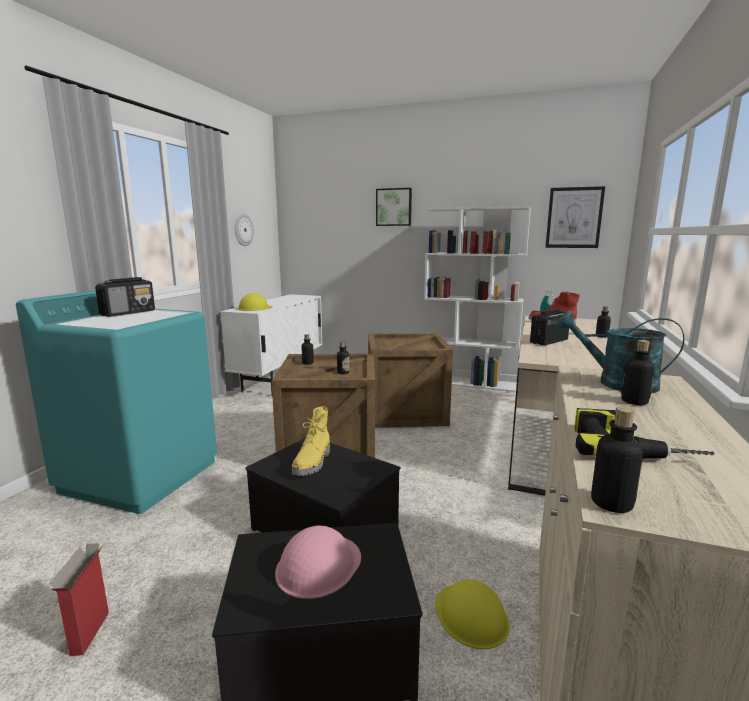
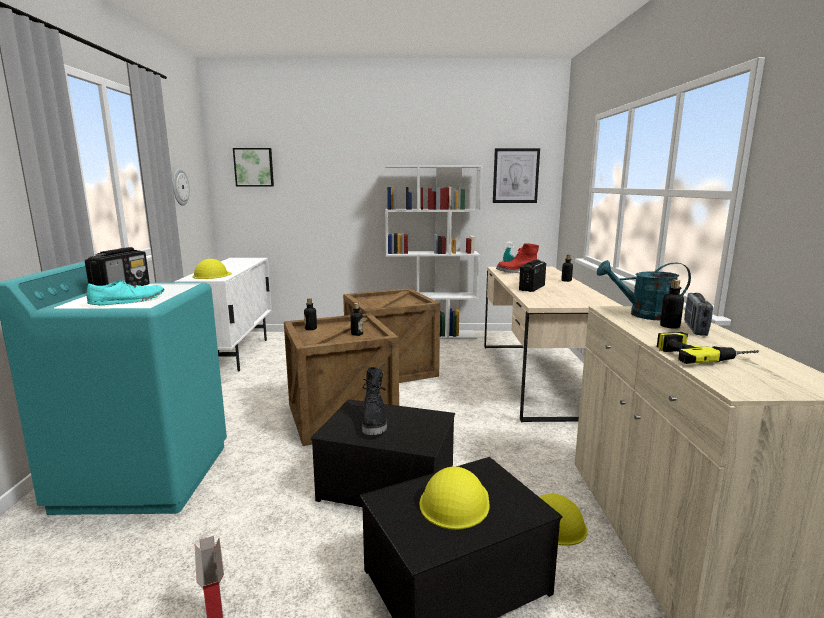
camera: 20 degrees left, 0 degrees up
pink hard hat [275,526,361,599] -> yellow hard hat [420,467,489,530]
yellow boot [292,406,330,476] -> black boot [362,367,387,435]
picture [376,188,412,226] -> picture moved to [233,148,274,186]
bottle [591,406,643,513] -> none
none -> turquoise shoe [86,280,164,305]
none -> radio [684,293,713,336]

